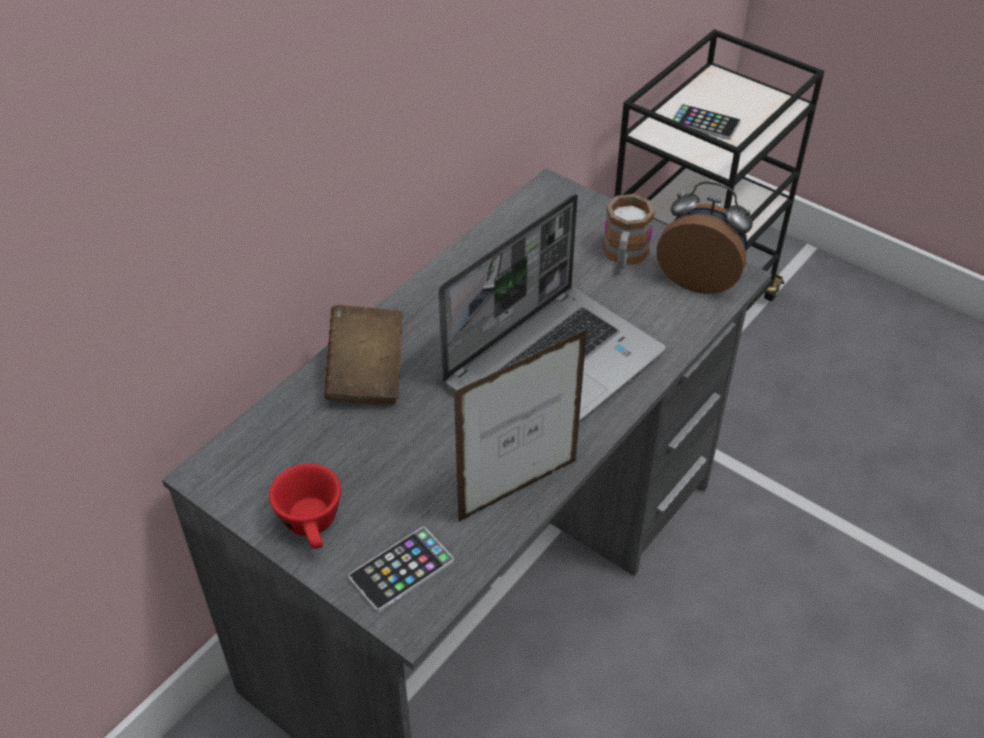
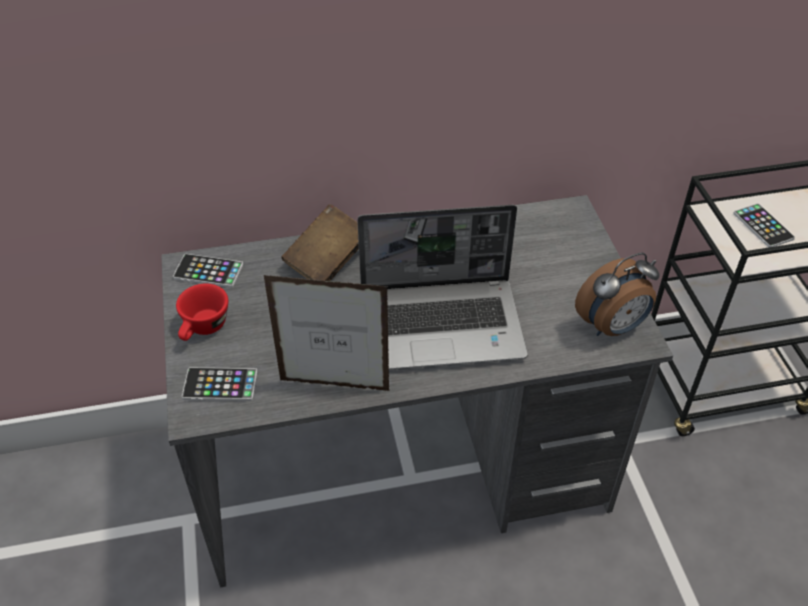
camera: 40 degrees right, 0 degrees up
mug [603,194,655,269] -> none
alarm clock [656,181,753,294] -> alarm clock turned 90 degrees clockwise [575,252,660,336]
none -> phone [173,254,243,288]

